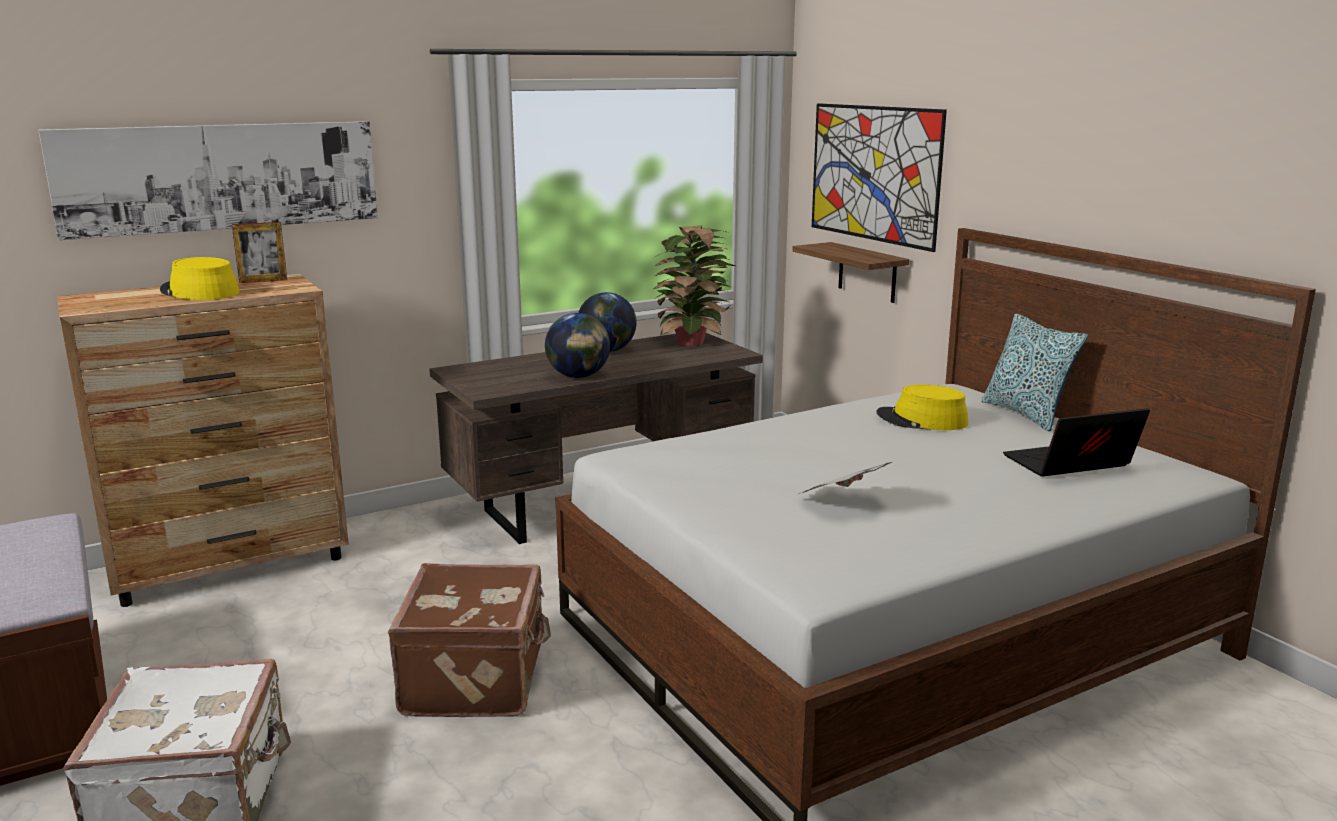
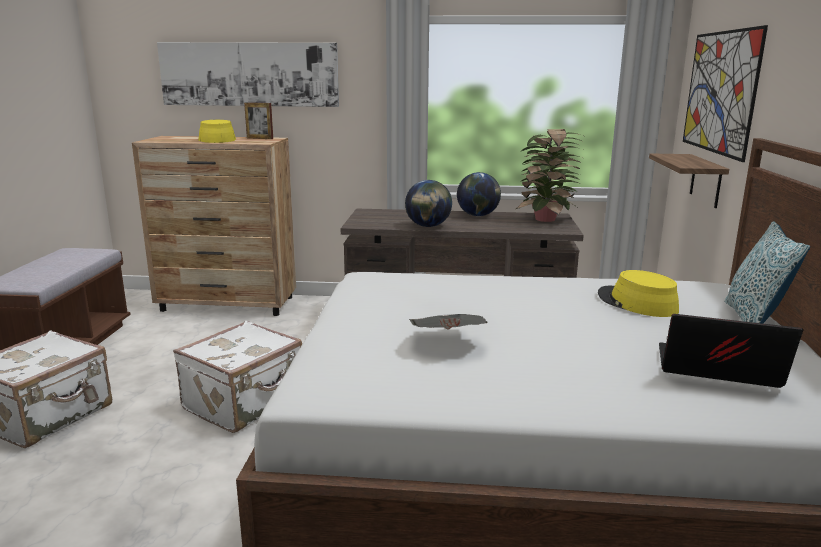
camera: 35 degrees right, 0 degrees up
brown suitcase [388,563,551,717] -> white suitcase [173,321,302,433]

